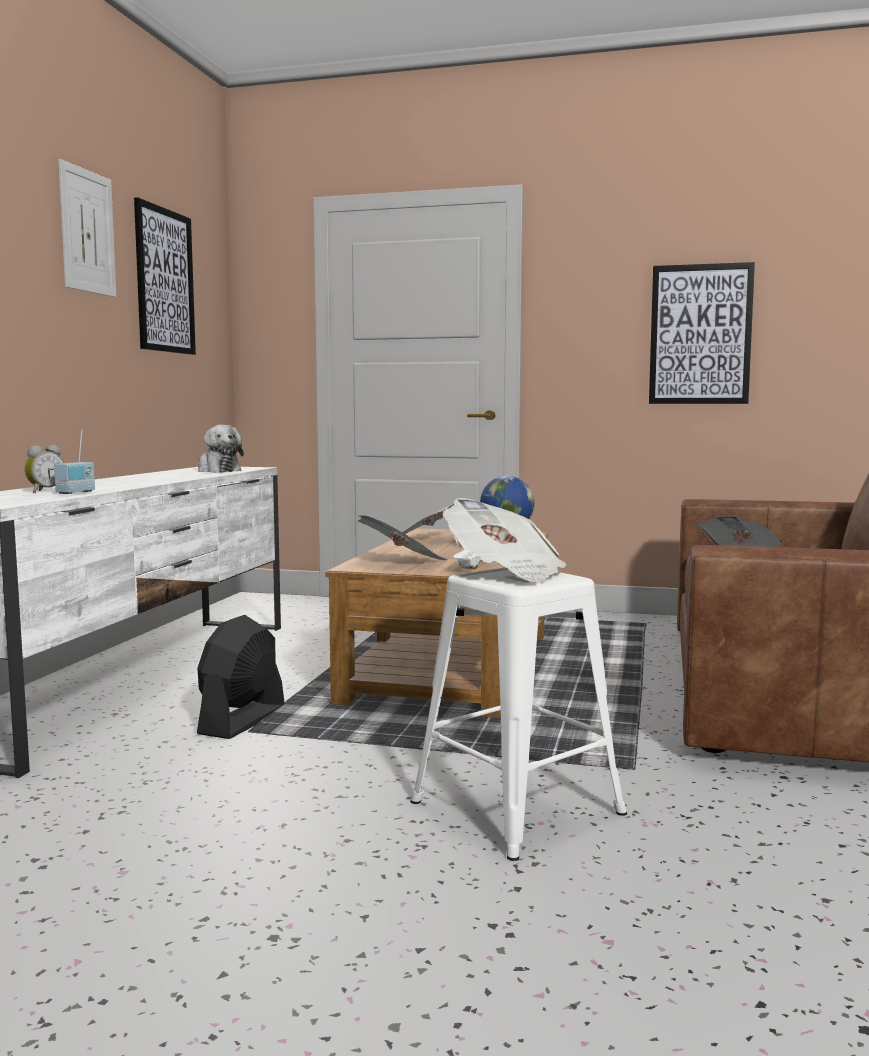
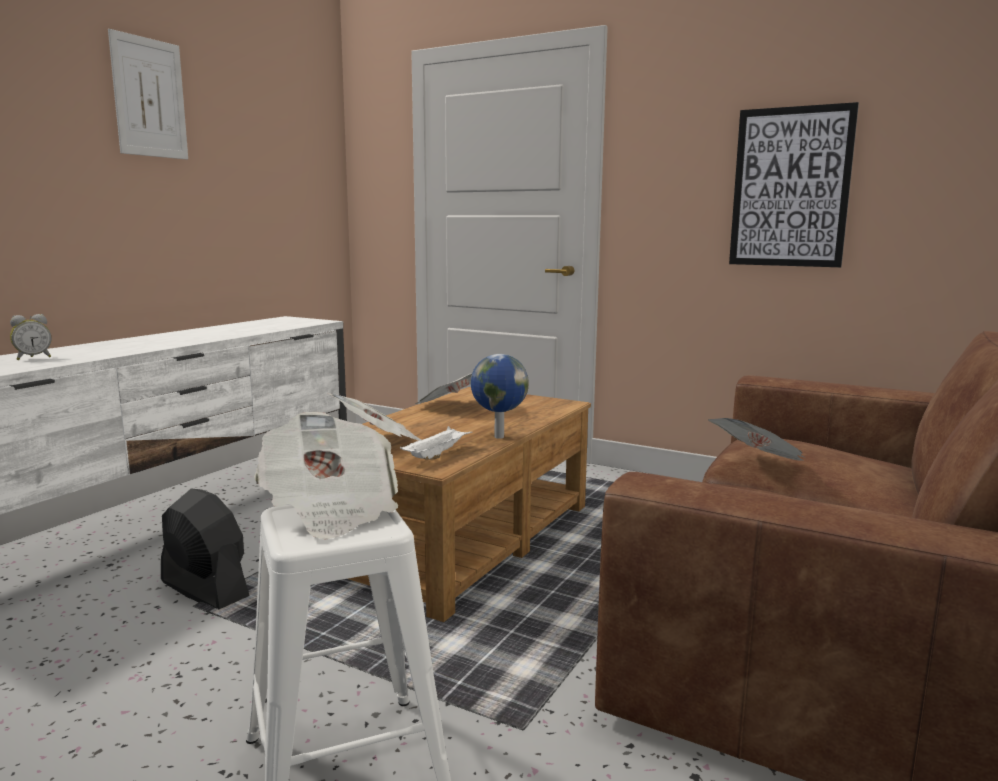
camera: 15 degrees right, 5 degrees up
radio [54,429,95,494] -> none
picture [134,197,196,355] -> none
black fan [197,615,285,739] -> black fan turned 90 degrees clockwise [161,489,249,609]
plush toy [198,425,244,473] -> none

